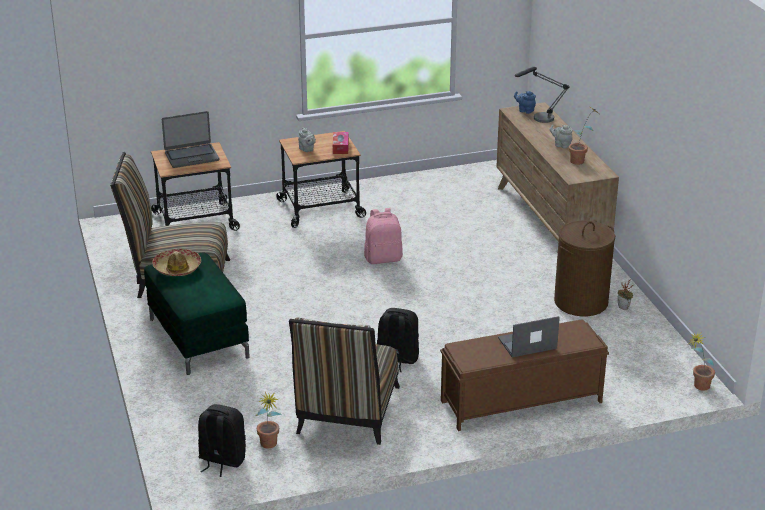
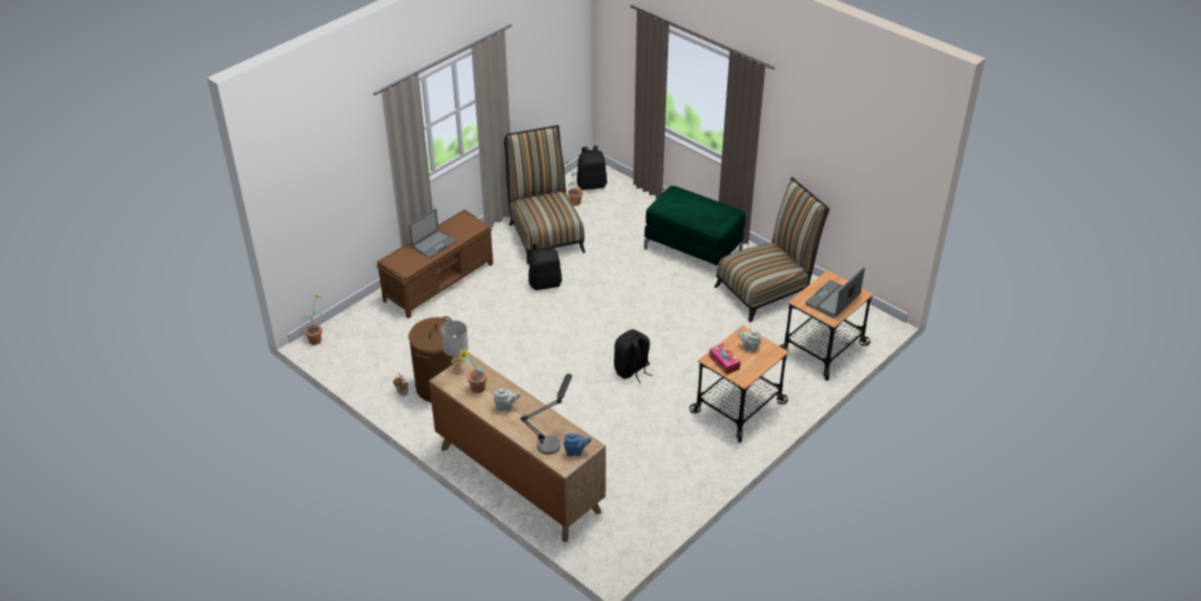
camera: 150 degrees right, 10 degrees up
hat [152,249,201,276] -> none
pink backpack [364,208,403,264] -> black backpack [614,329,652,383]
none -> grey table lamp [441,320,468,374]

